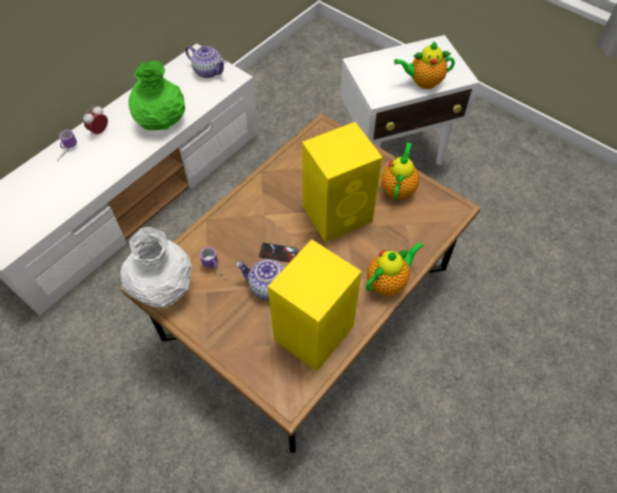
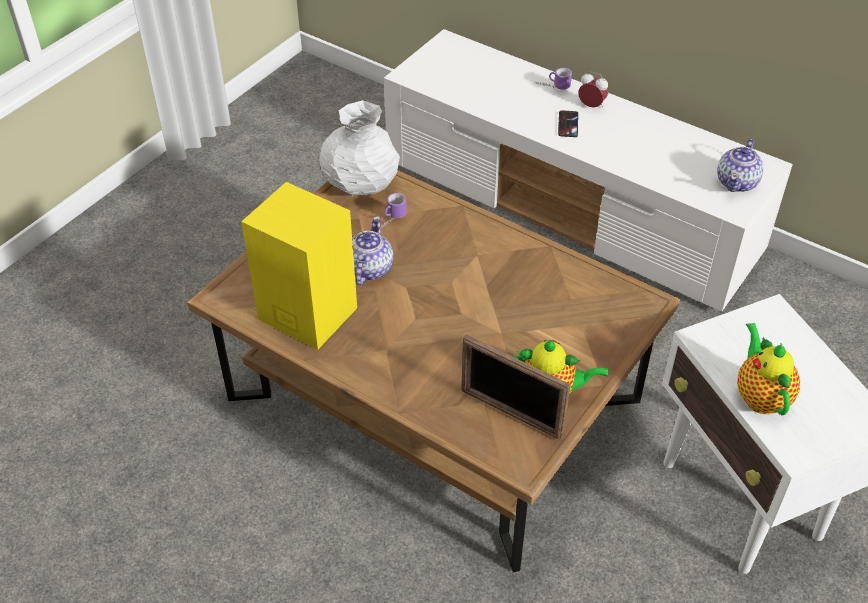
camera: 85 degrees right, 10 degrees down
green vase [128,60,185,130] -> none
phone [259,243,298,262] -> phone moved to [558,110,578,137]
yellow speaker [302,122,383,242] -> none
teapot [366,242,424,295] -> none
none -> picture frame [461,334,571,440]

